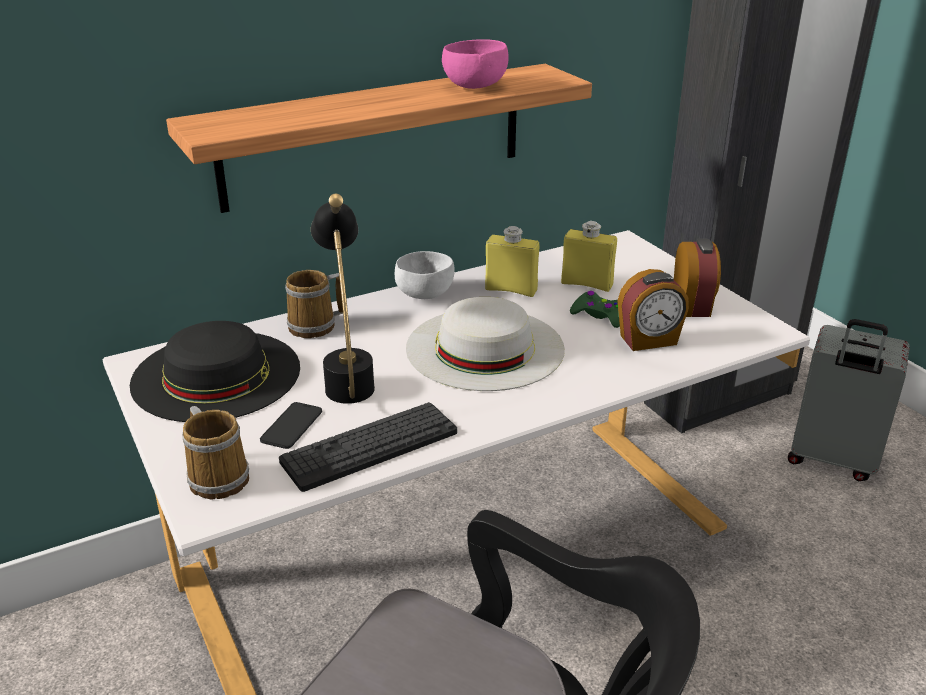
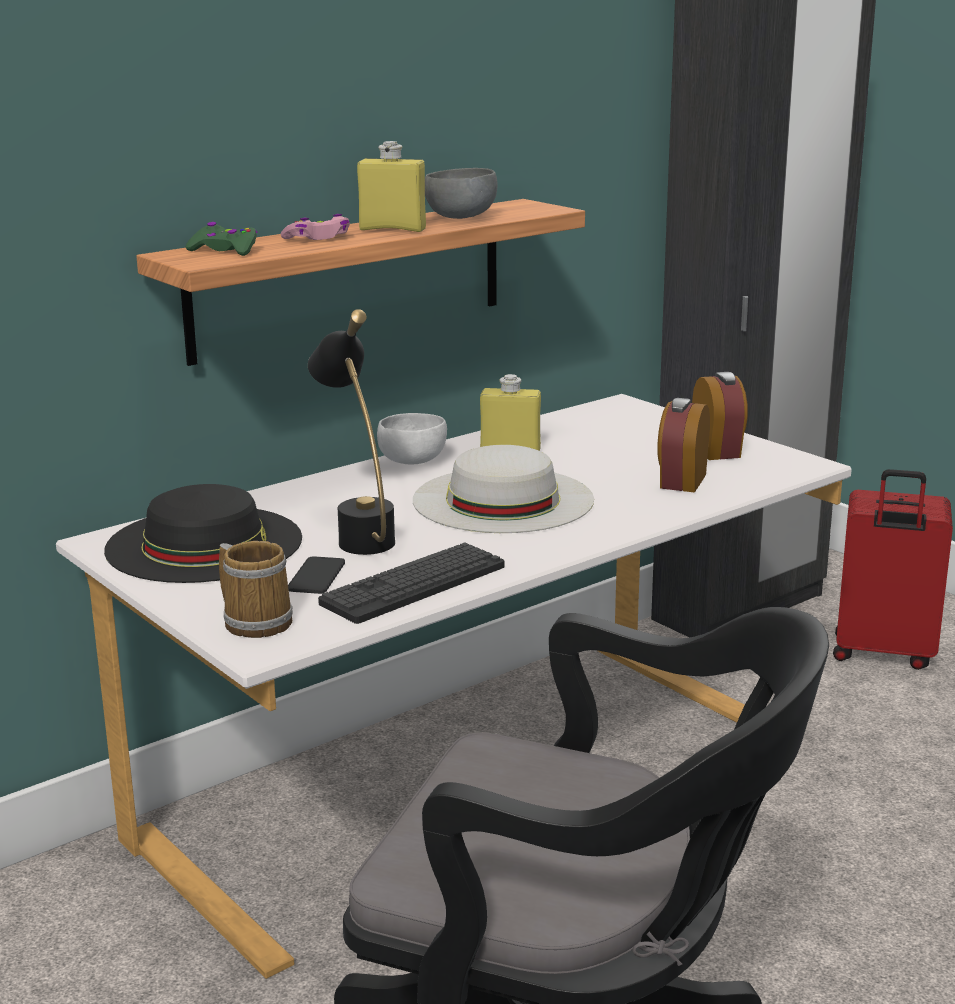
camera: 10 degrees left, 10 degrees down
mug [285,270,343,338] -> none
pink bowl [442,39,509,89] -> grey bowl [425,168,497,219]
yellow bottle [561,221,617,292] -> yellow bottle moved to [357,141,426,232]
green game controller [570,291,620,328] -> green game controller moved to [186,222,258,256]
alarm clock [618,269,689,351] -> alarm clock turned 135 degrees clockwise [657,398,710,493]
grey suitcase [788,319,910,481] -> red suitcase [833,469,953,670]
none -> pink game controller [281,214,350,240]

